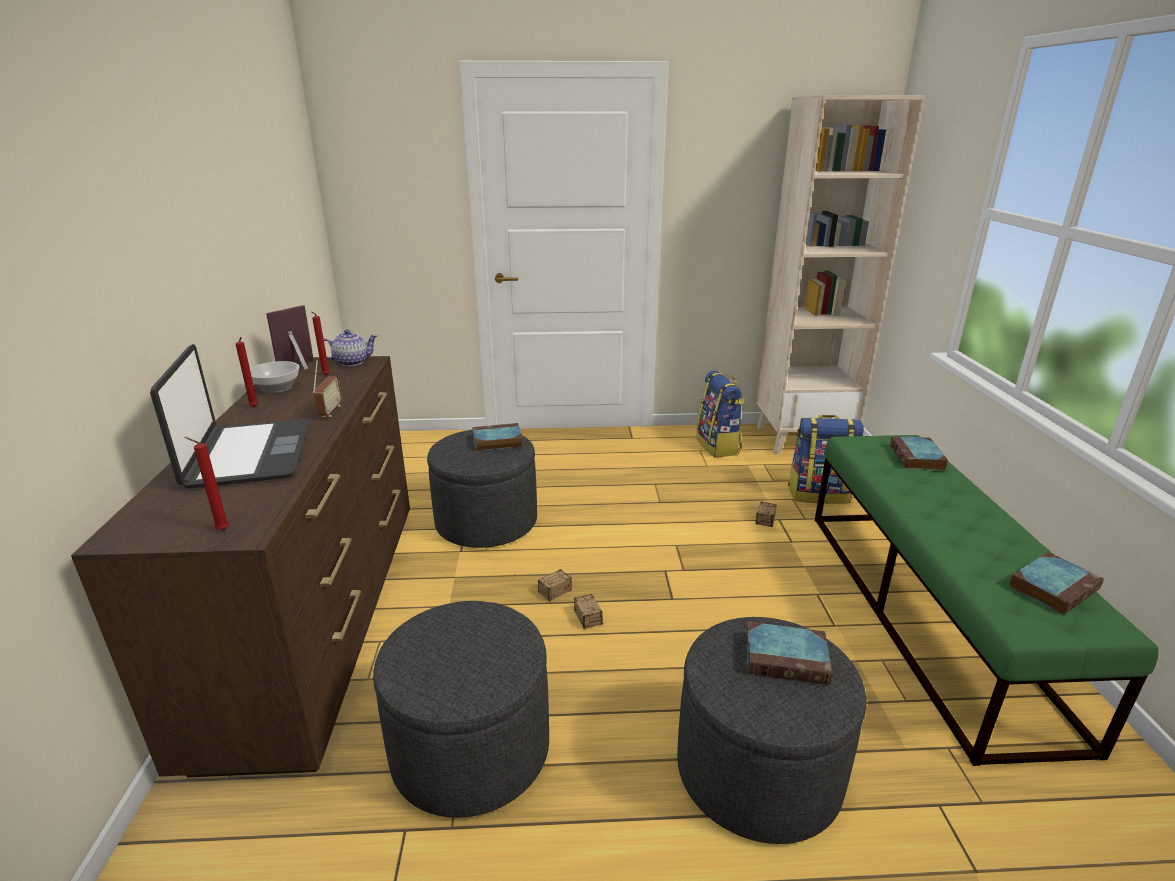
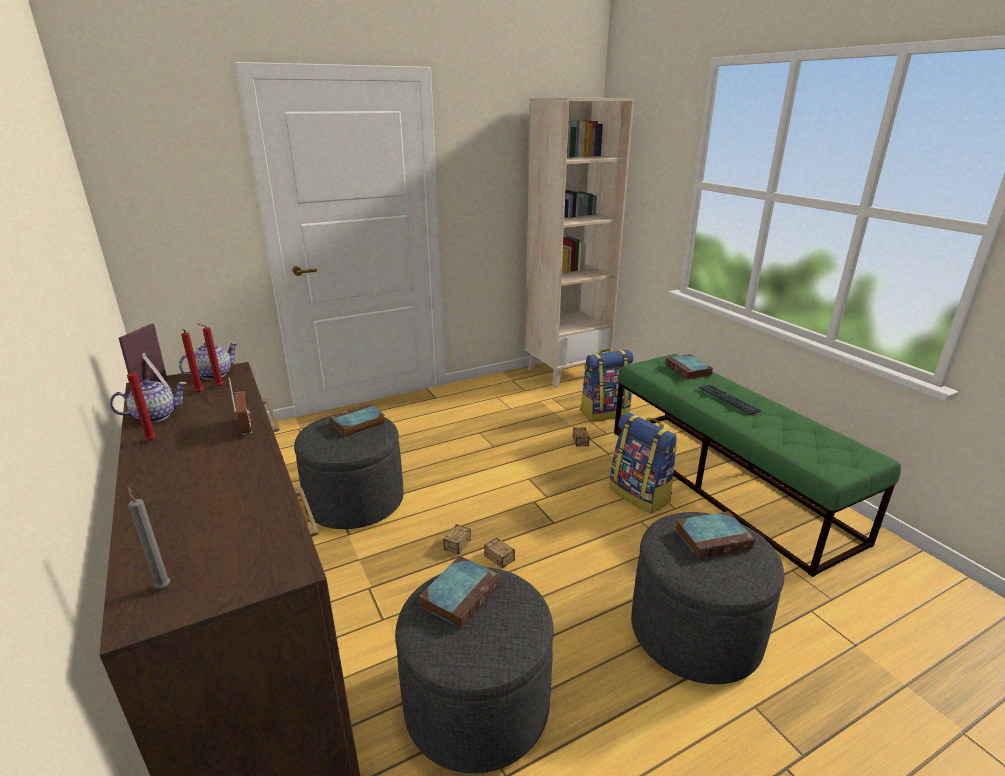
camera: 25 degrees left, 0 degrees up
laptop [150,344,310,489] -> none
red candle [184,437,229,530] -> red candle moved to [197,323,224,387]
bowl [250,361,299,393] -> teapot [110,379,187,423]
backpack [696,371,744,457] -> backpack moved to [609,413,678,514]
book [1009,552,1104,615] -> book moved to [419,556,500,629]
none -> grey candle [128,487,170,588]
none -> keyboard [699,385,761,414]

